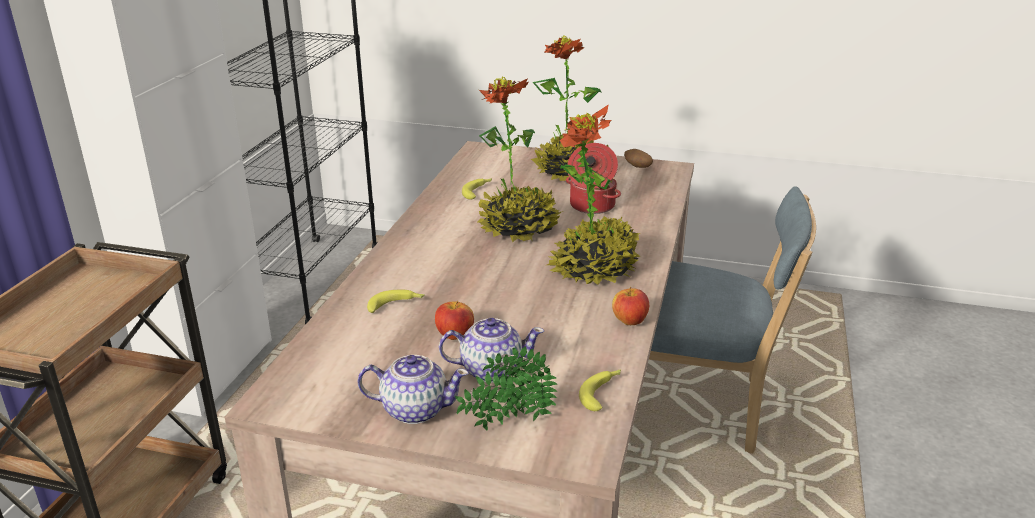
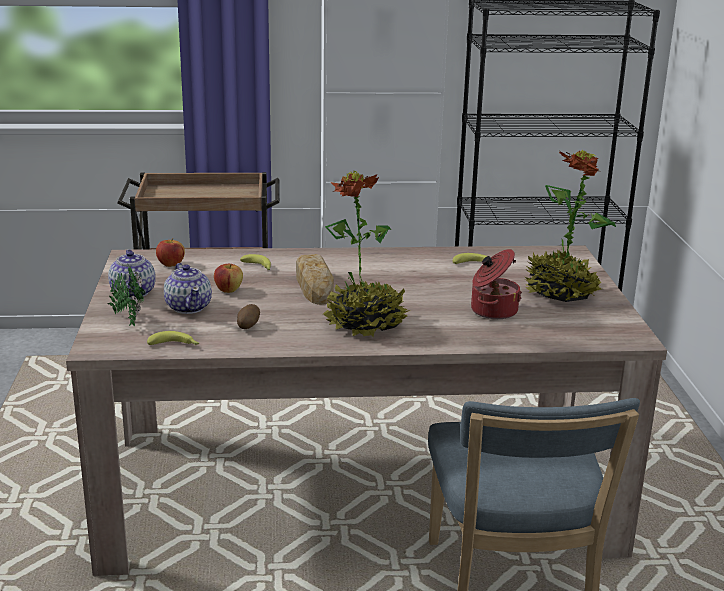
camera: 70 degrees right, 5 degrees down
potted plant [478,77,563,242] -> none
apple [612,287,649,325] -> apple moved to [156,238,185,267]
potato [624,149,653,168] -> potato moved to [237,304,260,329]
none -> bread [296,254,334,305]

